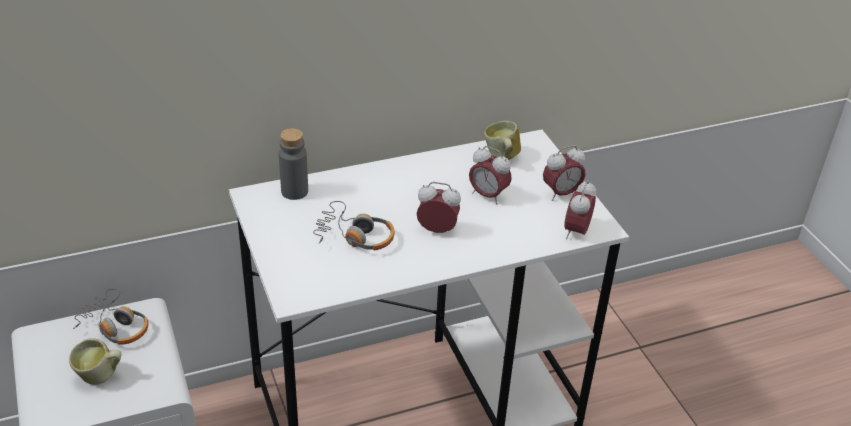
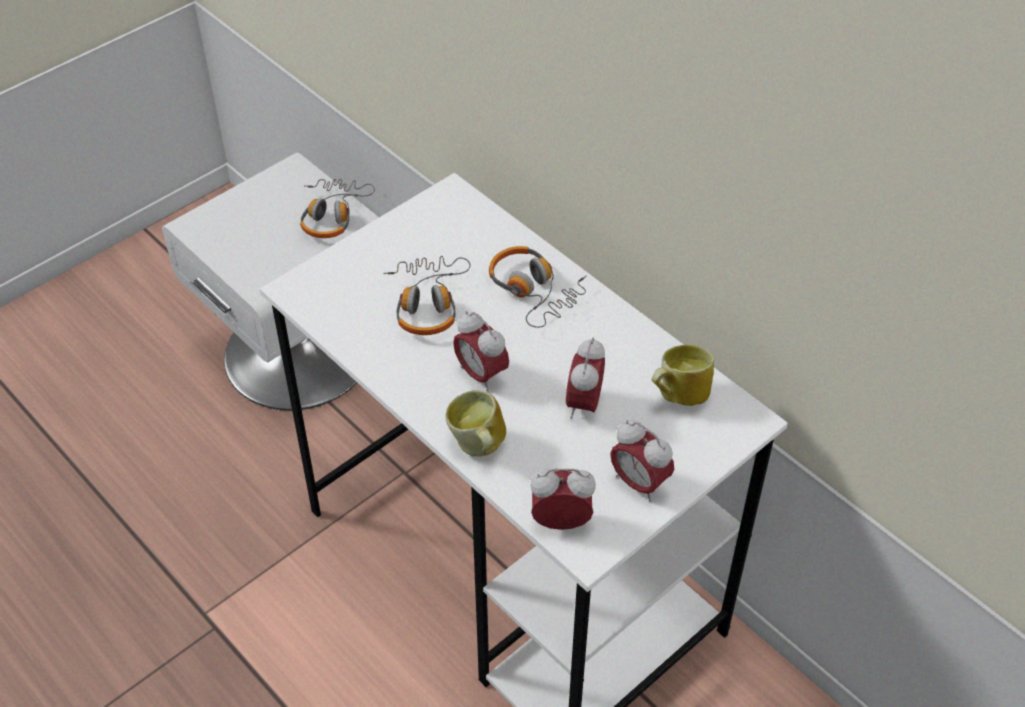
camera: 70 degrees right, 10 degrees up
mug [69,339,121,385] -> mug moved to [445,390,506,457]
grey bottle [279,128,308,200] -> none
alarm clock [416,182,461,233] -> alarm clock turned 150 degrees clockwise [453,311,509,391]
none -> headphones [489,246,587,328]

